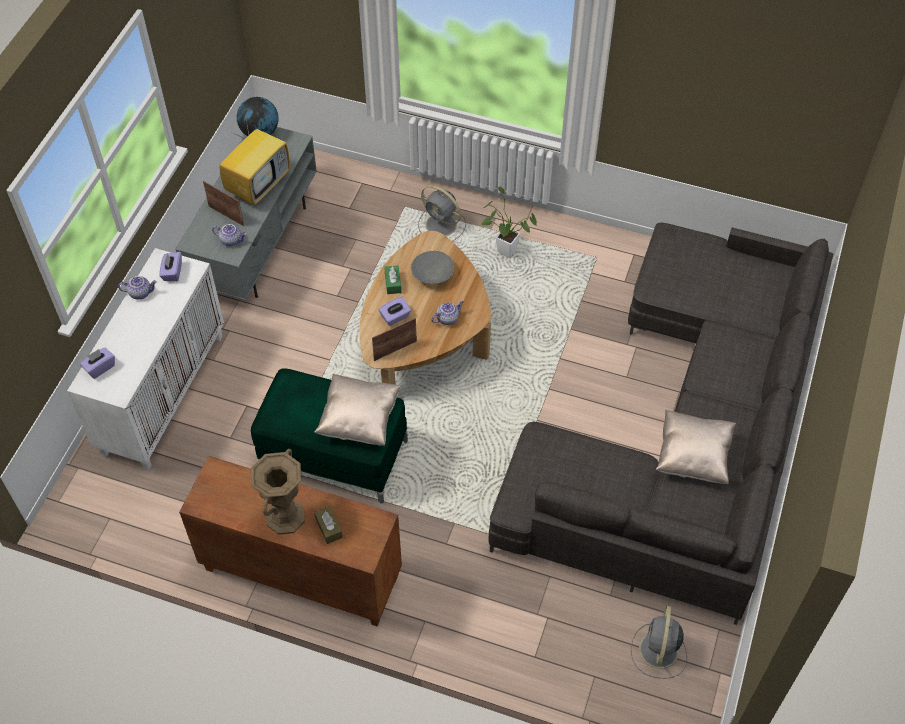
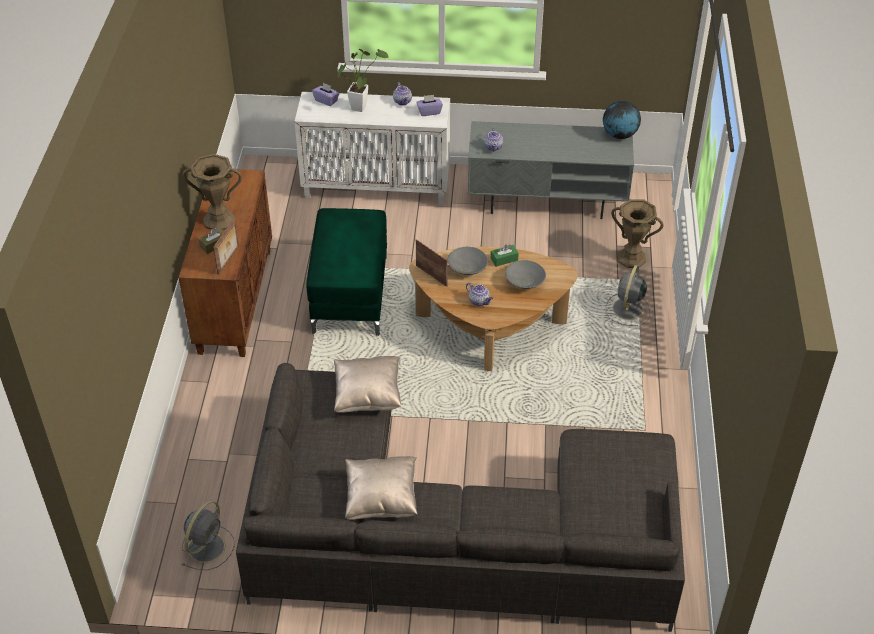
camera: 75 degrees right, 10 degrees down
picture frame [203,181,244,226] -> picture frame moved to [213,218,239,275]
television [220,110,290,205] -> none
beige pillow [314,374,401,446] -> beige pillow moved to [334,356,402,413]
purple tissue box [379,297,411,326] -> grey bowl [447,247,488,275]
potted plant [481,186,537,258] -> potted plant moved to [338,49,388,112]
grey fan [631,606,687,679] -> grey fan turned 120 degrees clockwise [182,501,235,570]
none -> brown vase [611,199,664,268]

